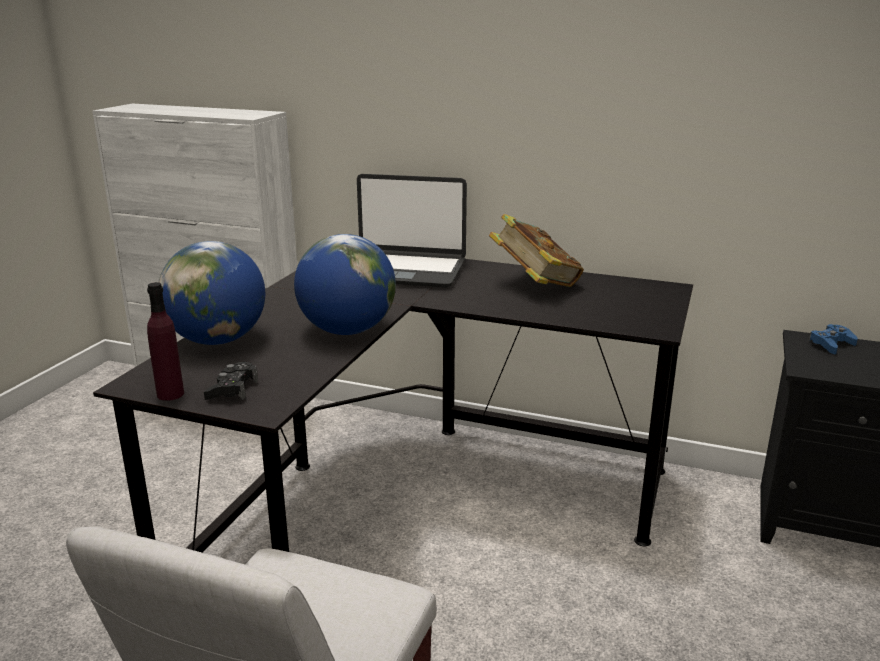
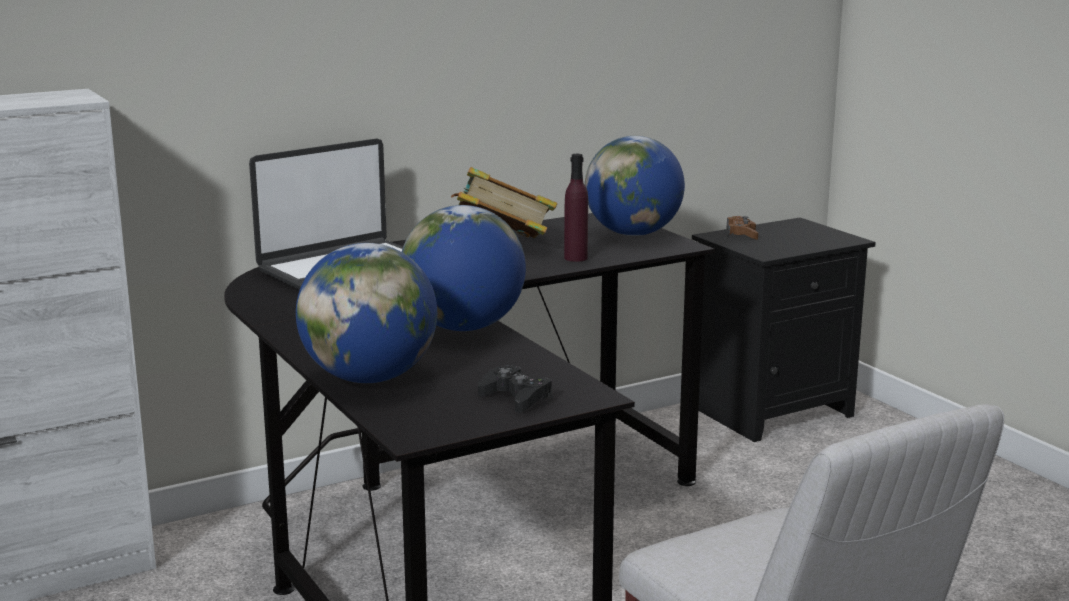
camera: 50 degrees left, 5 degrees down
purple bottle [147,282,184,401] -> purple bottle moved to [564,154,588,262]
blue game controller [808,324,858,354] -> brown game controller [727,216,758,240]
none -> globe [585,136,685,236]

